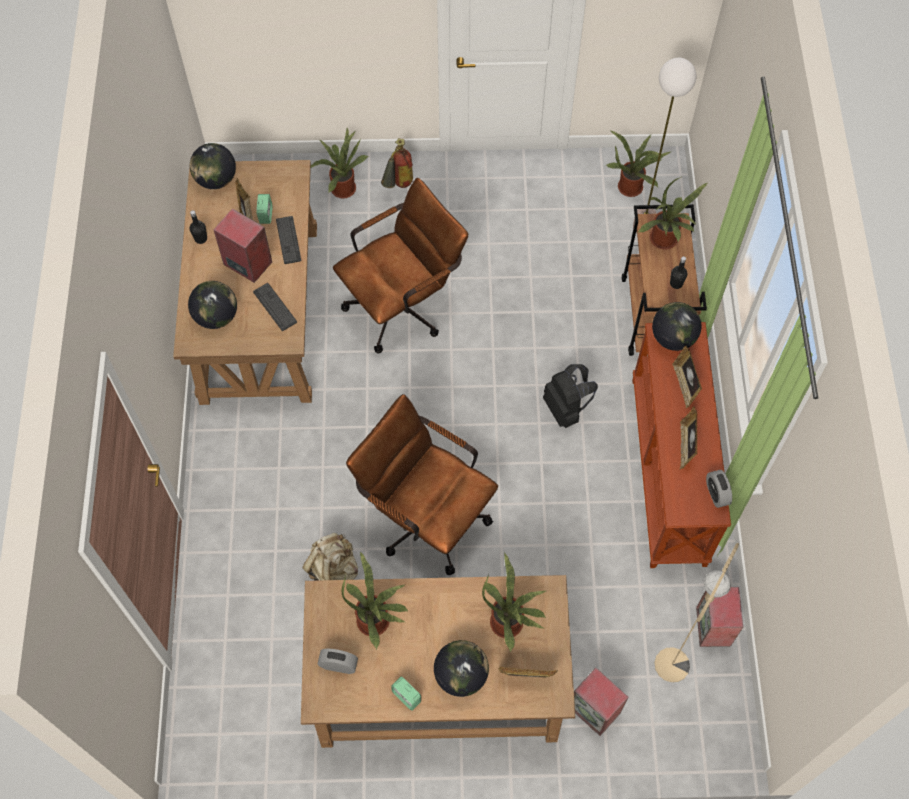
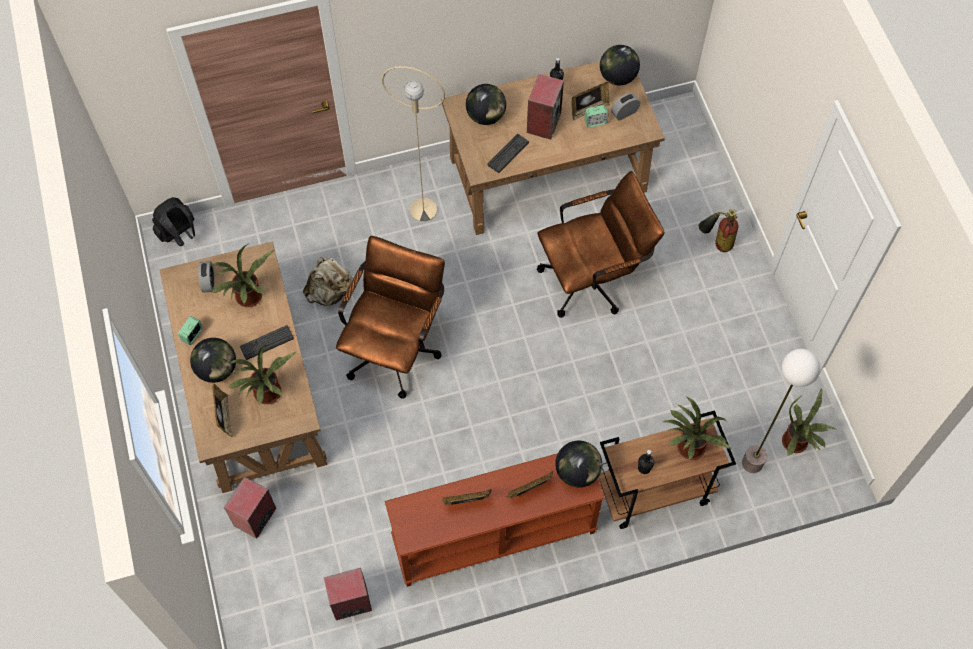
camera: 75 degrees right, 0 degrees up
keyboard [276,216,301,264] -> keyboard moved to [240,325,294,360]
potted plant [311,128,369,198] -> none
brown office chair [333,178,468,354] -> brown office chair turned 60 degrees counterclockwise [537,171,665,318]
black backpack [543,364,598,428] -> black backpack moved to [152,197,195,246]
beige floor lamp [654,543,739,682] -> beige floor lamp moved to [382,66,445,222]
alarm clock [706,470,732,508] -> alarm clock moved to [611,93,640,120]

